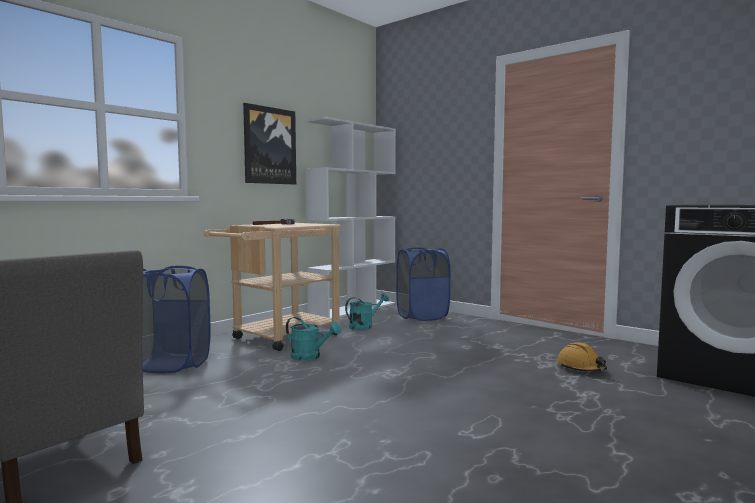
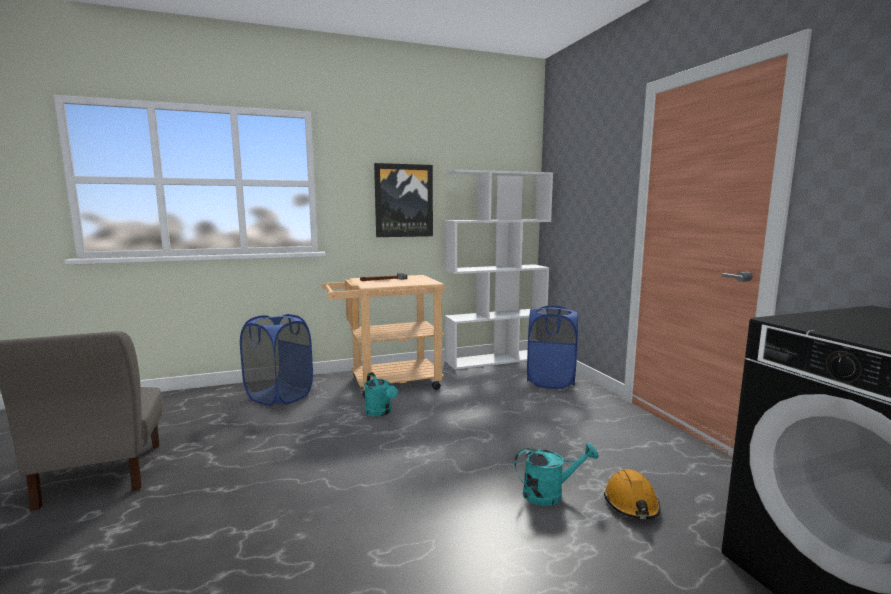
camera: 30 degrees right, 5 degrees up
turquoise watering can [345,293,389,330] -> turquoise watering can moved to [514,443,599,506]

